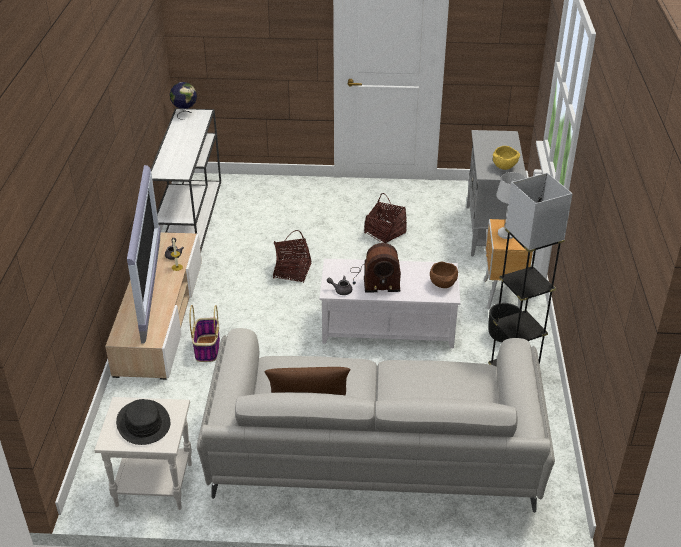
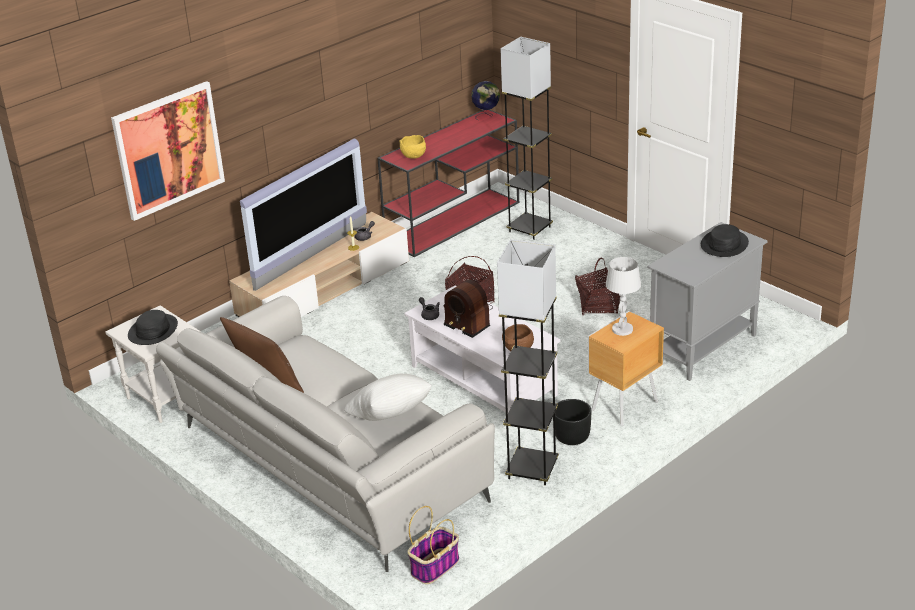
camera: 45 degrees right, 5 degrees down
white console table [151,108,221,250] -> red console table [377,109,519,257]
basket [189,305,220,362] -> basket moved to [408,506,459,584]
yellow bowl [493,146,520,170] -> yellow bowl moved to [399,135,426,159]
none -> picture [111,81,225,221]
none -> white pillow [344,374,432,421]
none -> grey floor lamp [500,37,553,240]
none -> black hat [701,224,749,257]

